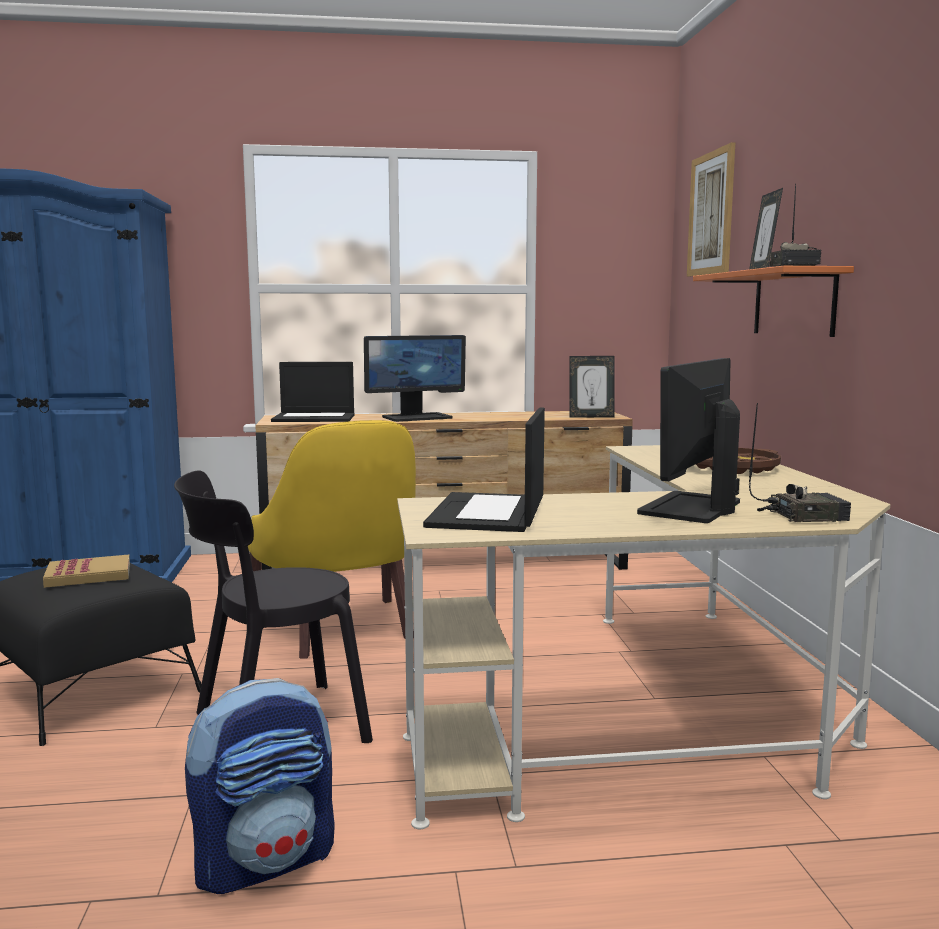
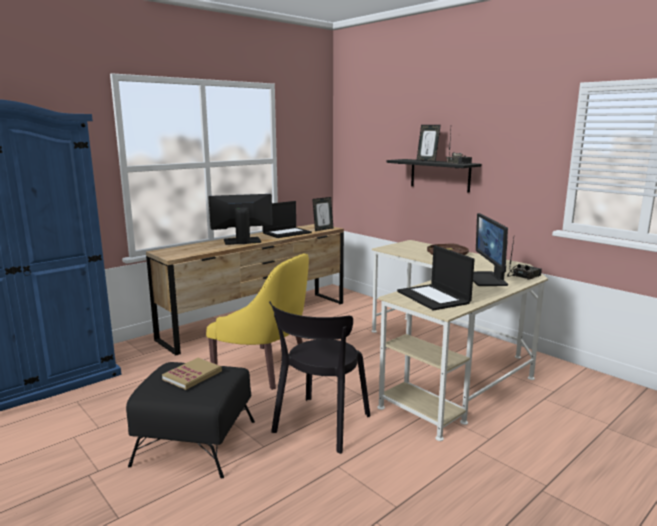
camera: 35 degrees left, 5 degrees up
backpack [185,678,335,894] -> none
laptop [271,362,355,422] -> laptop moved to [262,201,312,238]
monitor [364,335,466,422] -> monitor turned 135 degrees counterclockwise [208,194,273,245]
picture [687,142,735,277] -> none
orange shelf [693,266,854,337] -> black shelf [387,159,481,193]

